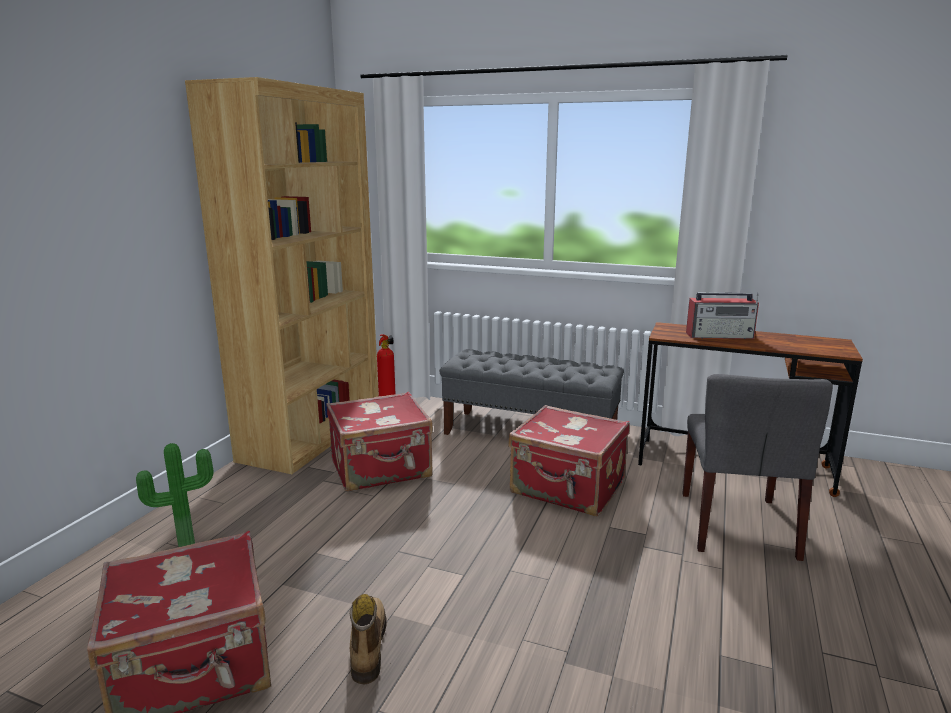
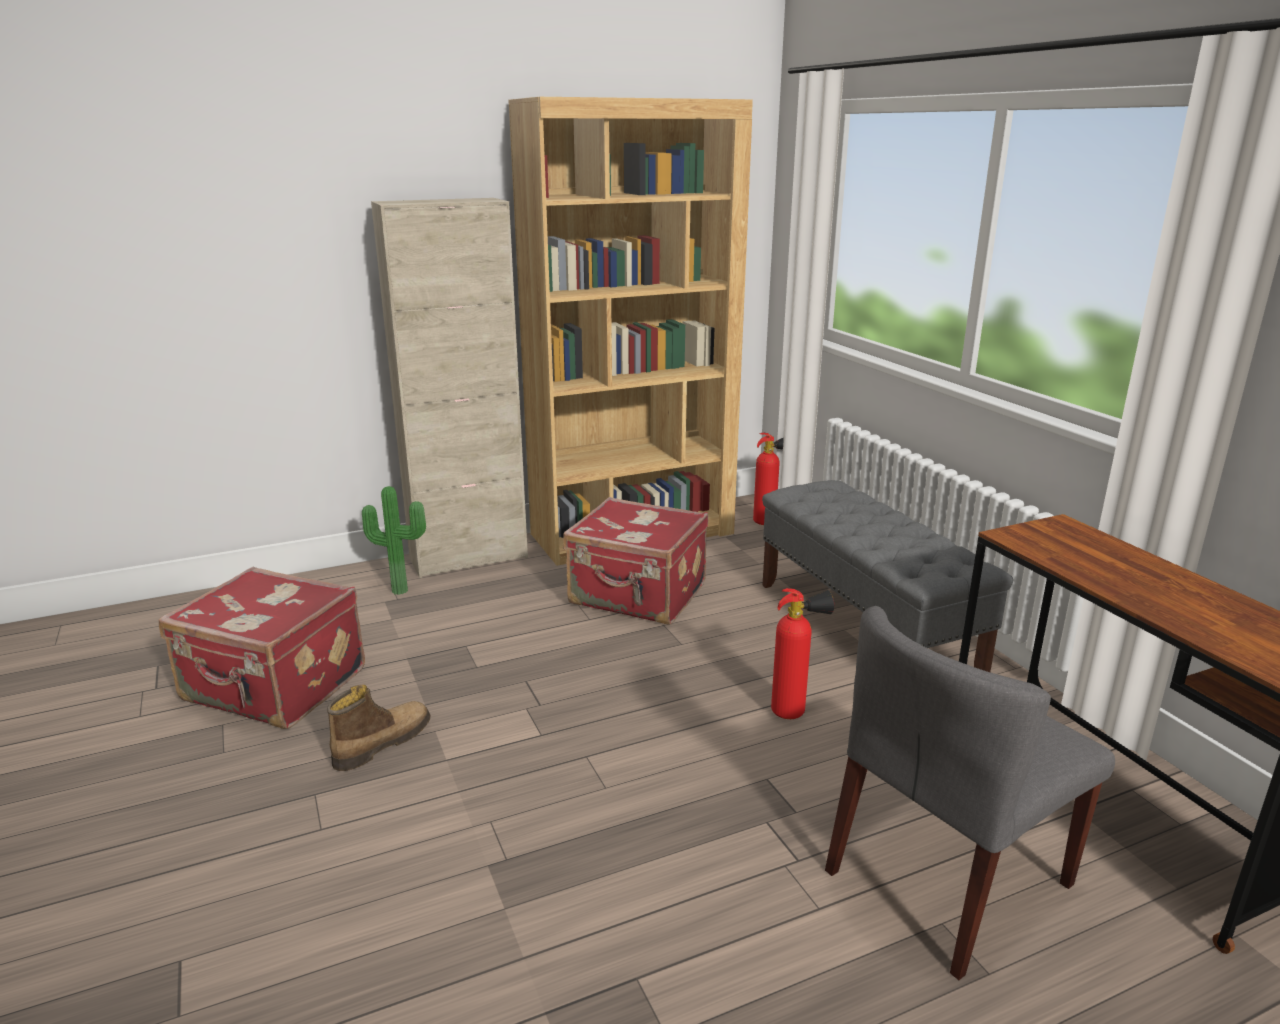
camera: 45 degrees right, 5 degrees up
red suitcase [508,405,630,516] -> fire extinguisher [771,588,834,719]
radio [686,292,759,339] -> none
none -> beige cabinet [371,198,528,578]

